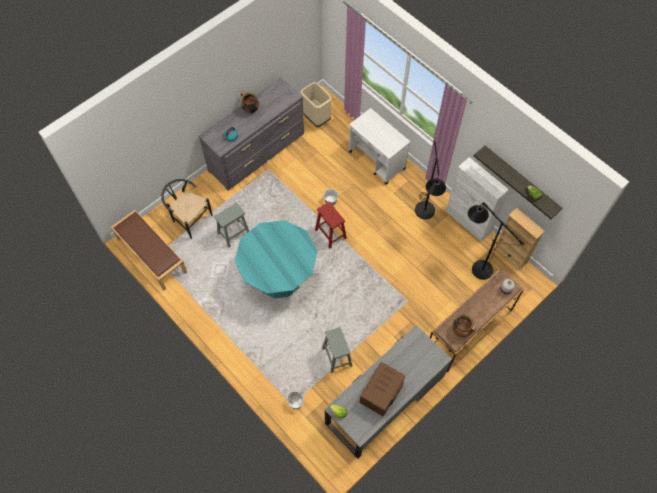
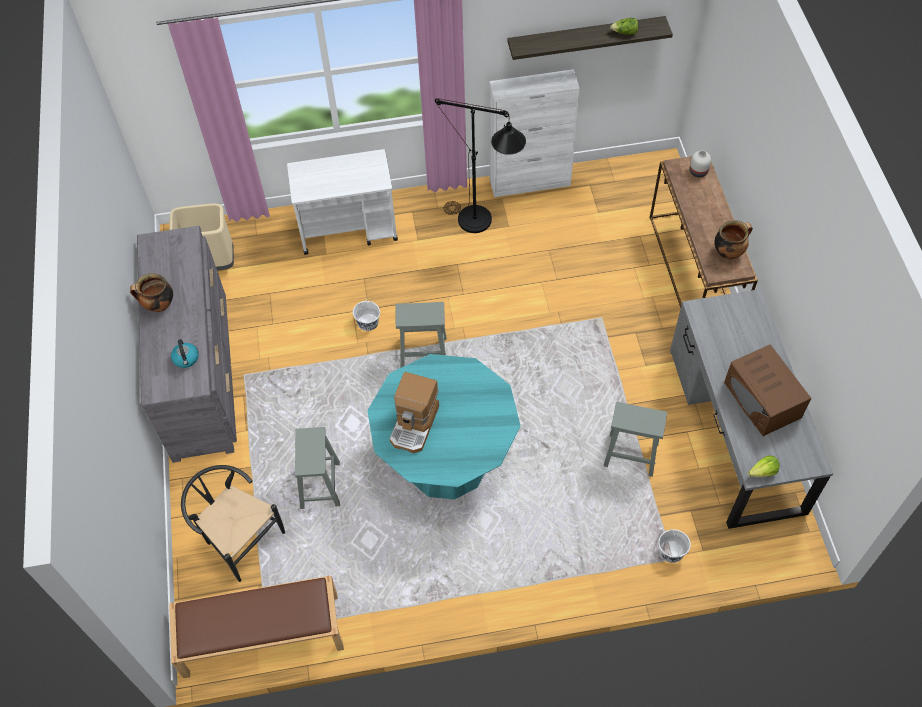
camera: 55 degrees left, 5 degrees down
black chair [161,179,213,239] -> black chair turned 60 degrees clockwise [181,465,285,582]
red stool [315,202,347,248] -> grey stool [396,302,446,367]
black floor lamp [468,202,524,280] -> none
beige bookcase [495,208,545,270] -> none
none -> coffee machine [390,372,439,453]

